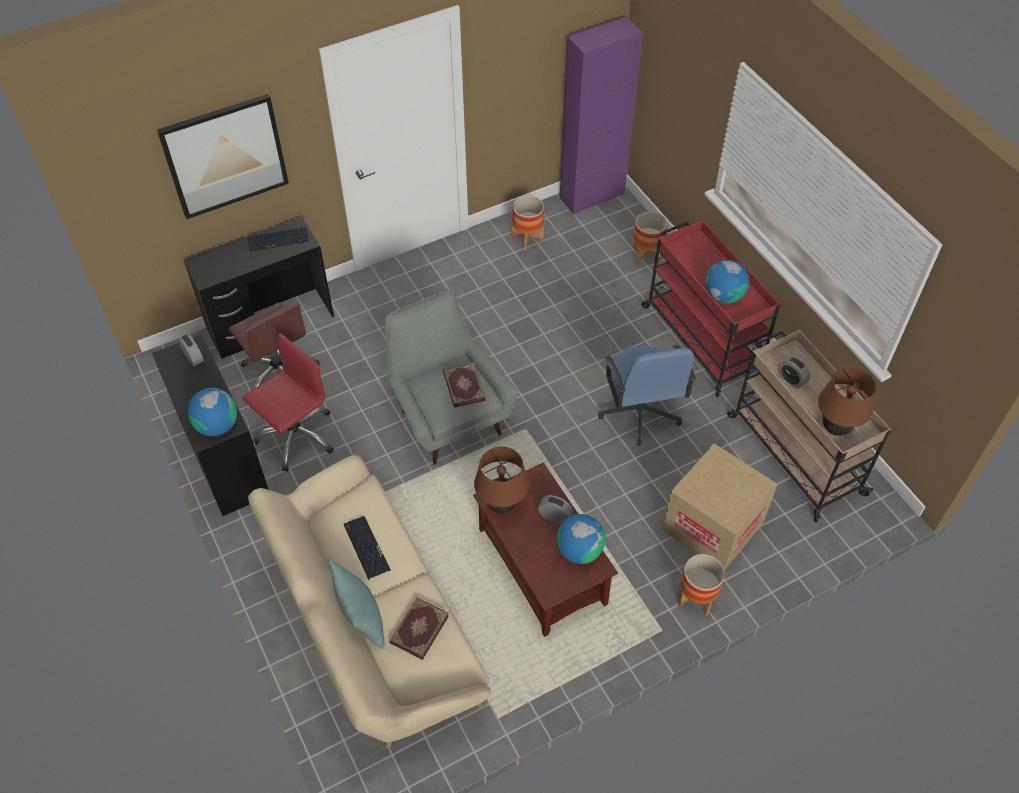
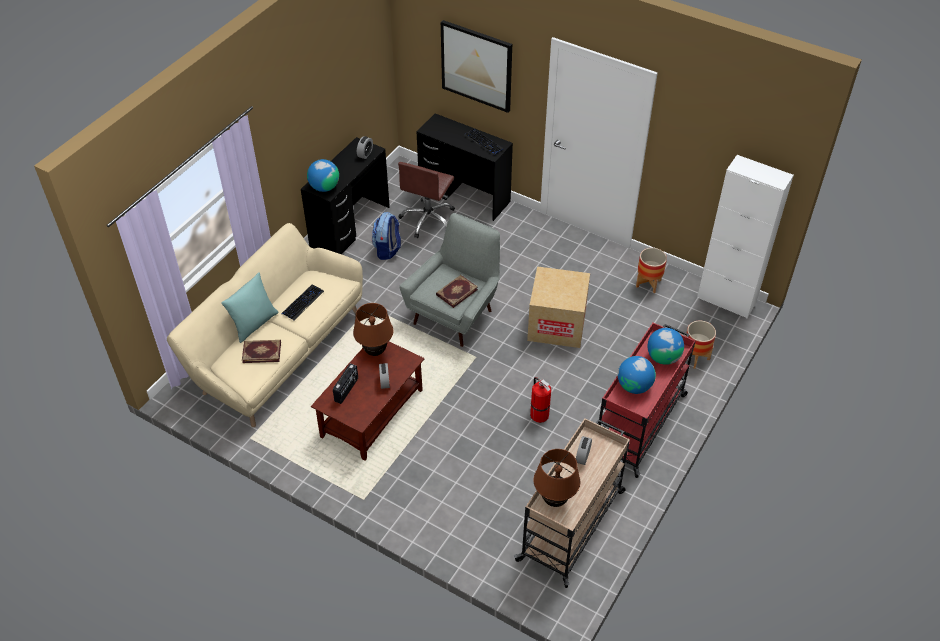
camera: 60 degrees right, 5 degrees down
red office chair [243,333,334,472] -> backpack [372,212,401,260]
globe [556,514,606,564] -> globe moved to [648,328,684,365]
purple cabinet [560,17,643,215] -> white cabinet [697,155,794,319]
blue office chair [599,345,696,446] -> fire extinguisher [530,377,551,423]
cardboard box [662,443,778,570] -> cardboard box moved to [527,266,590,348]
planter [678,554,725,616] -> none
none -> radio [333,363,358,404]

